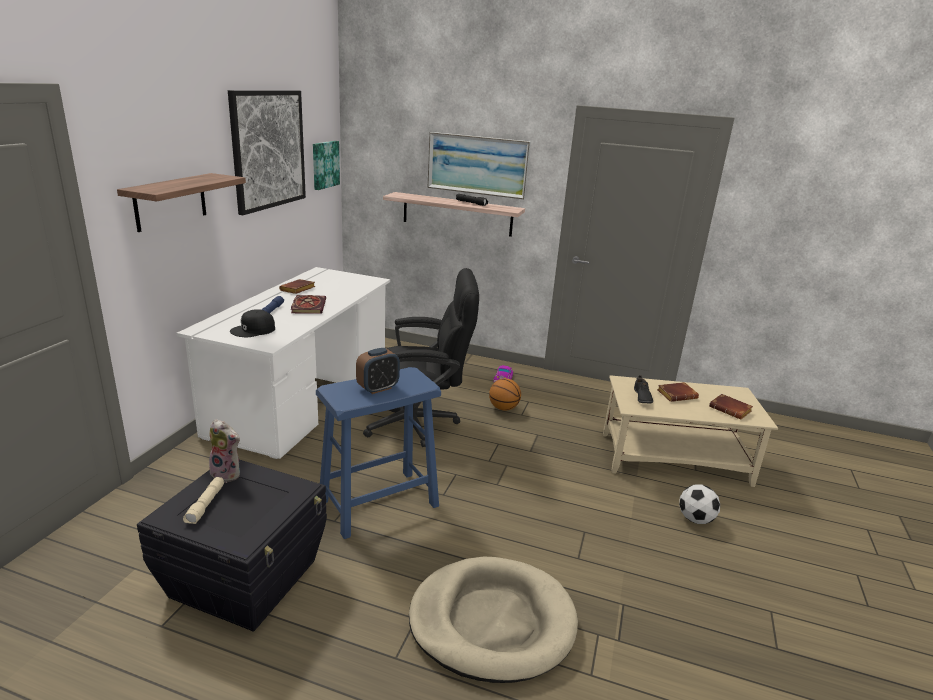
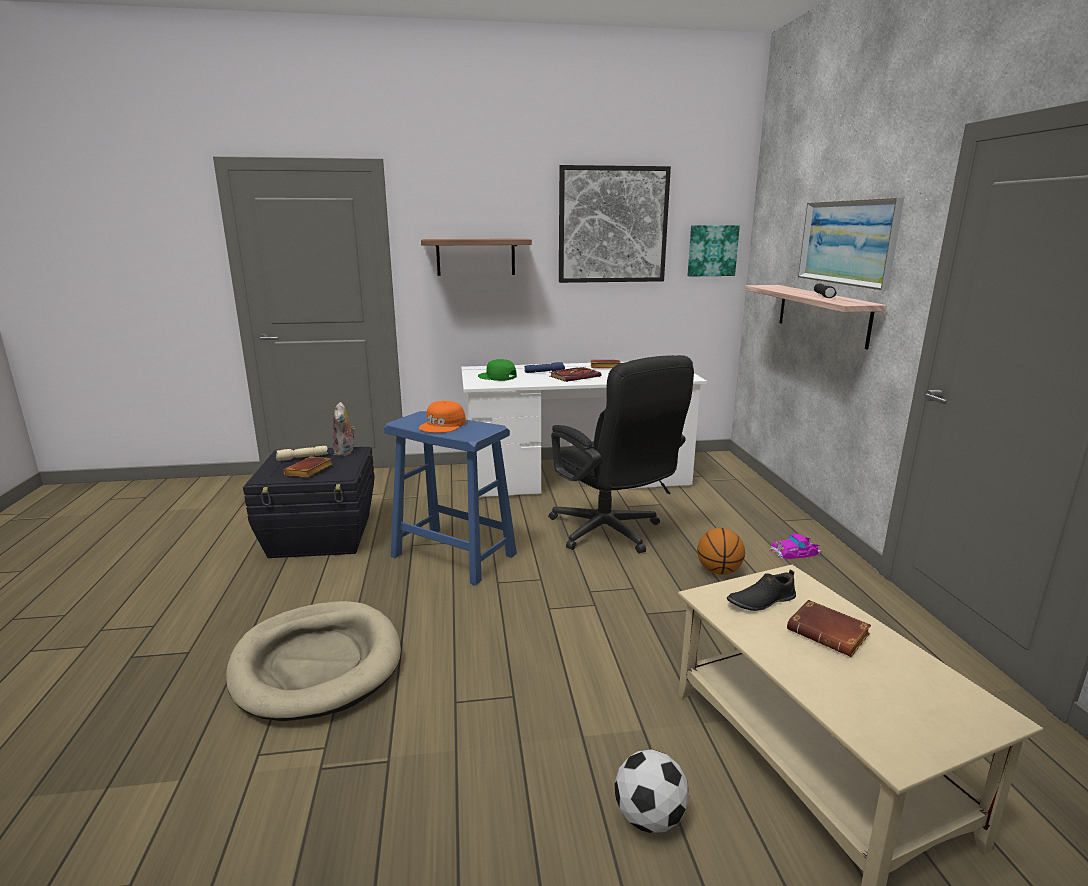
camera: 65 degrees right, 5 degrees down
black cap [230,309,275,337] -> green cap [478,359,517,381]
alarm clock [356,348,400,394] -> orange cap [419,401,466,433]
brown book [709,394,753,420] -> brown book moved to [283,457,333,478]

